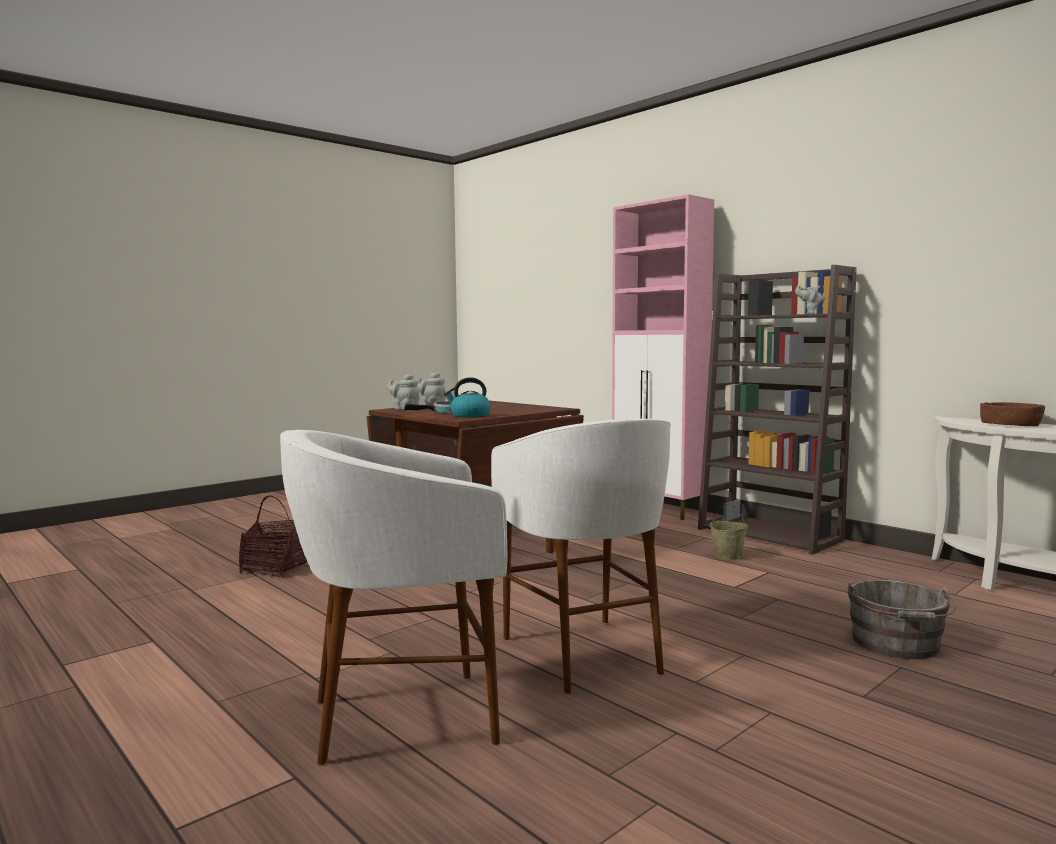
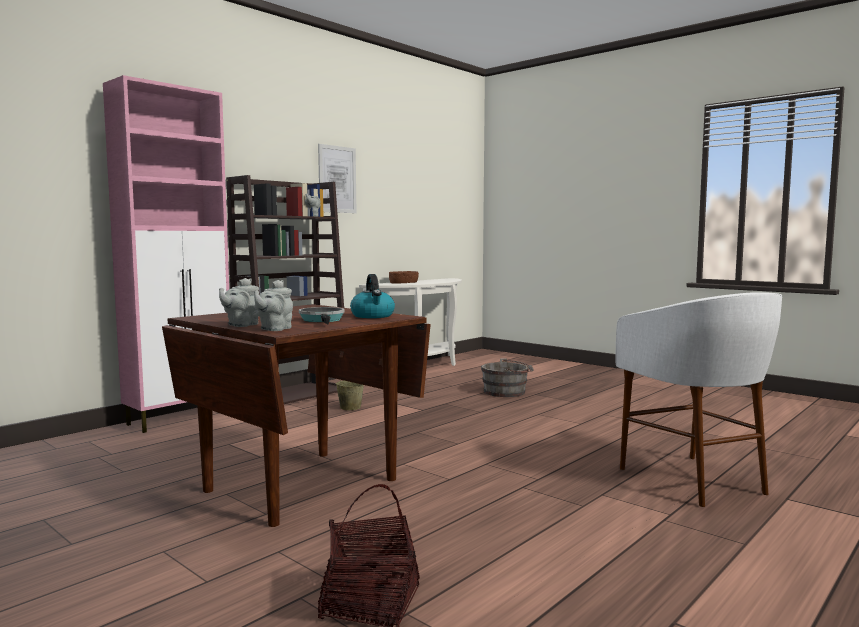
camera: 95 degrees left, 0 degrees up
white stool [491,419,671,694] -> none
none -> picture [318,144,356,213]

